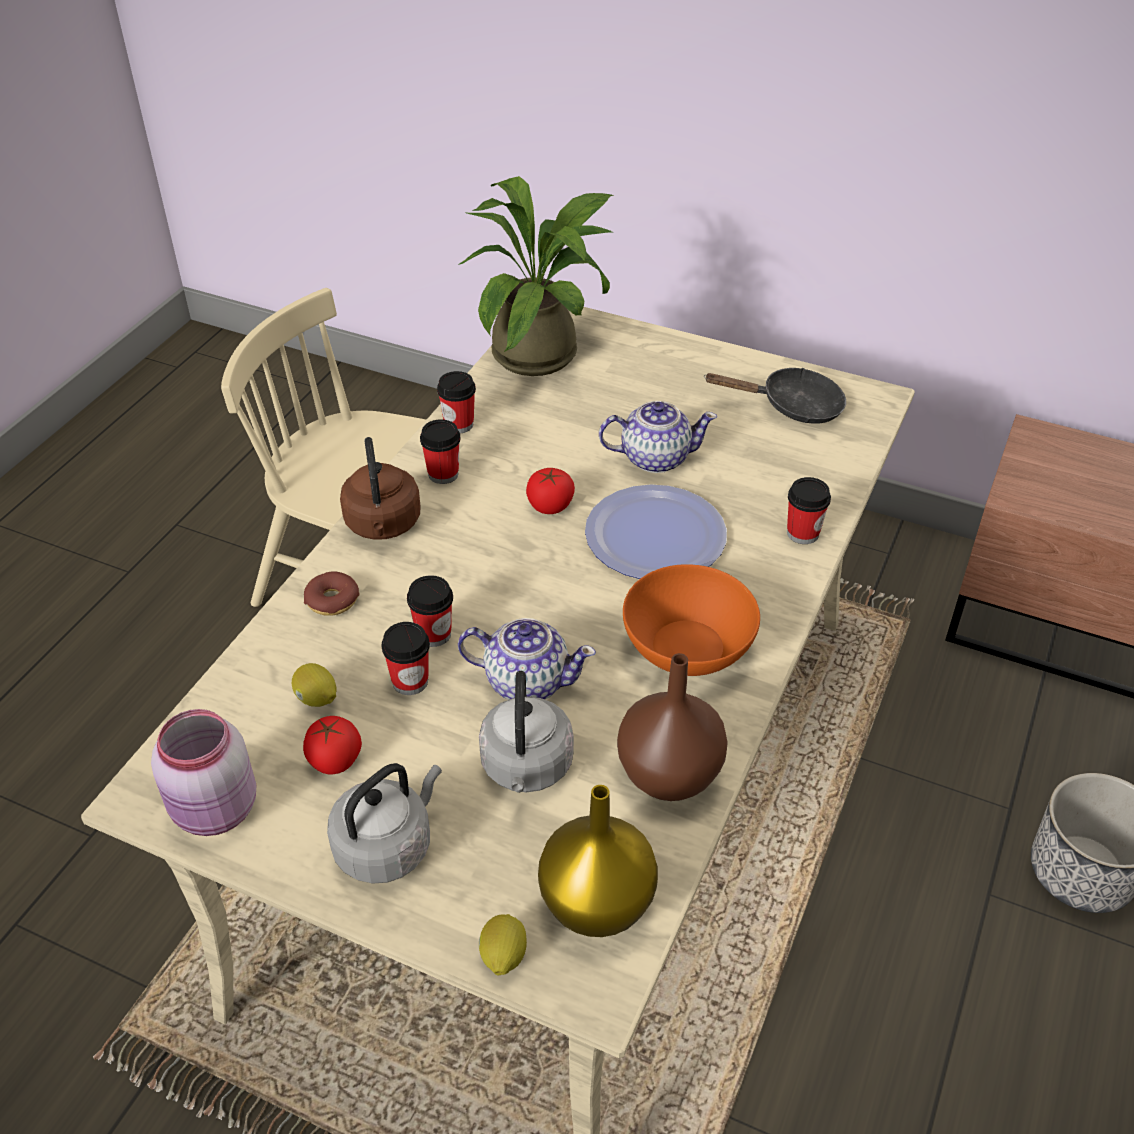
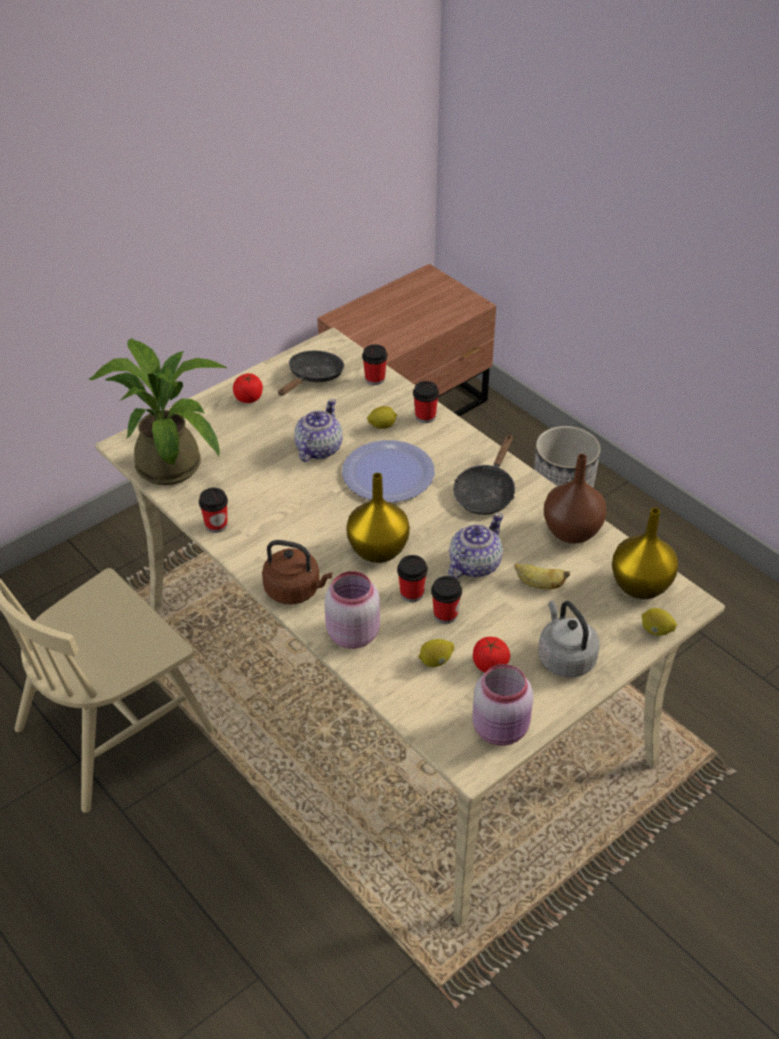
camera: 65 degrees left, 0 degrees up
donut [304,571,360,616] -> pink jar [324,571,380,649]
cup [420,419,461,484] -> cup moved to [362,344,388,386]
grey kettle [479,671,574,793] -> banana [514,563,570,590]
tomato [526,468,575,514] -> tomato moved to [233,373,263,403]
orange bowl [623,564,760,676] -> black frying pan [453,434,515,515]
none -> yellow vase [346,473,410,563]
none -> lemon [367,406,397,429]

